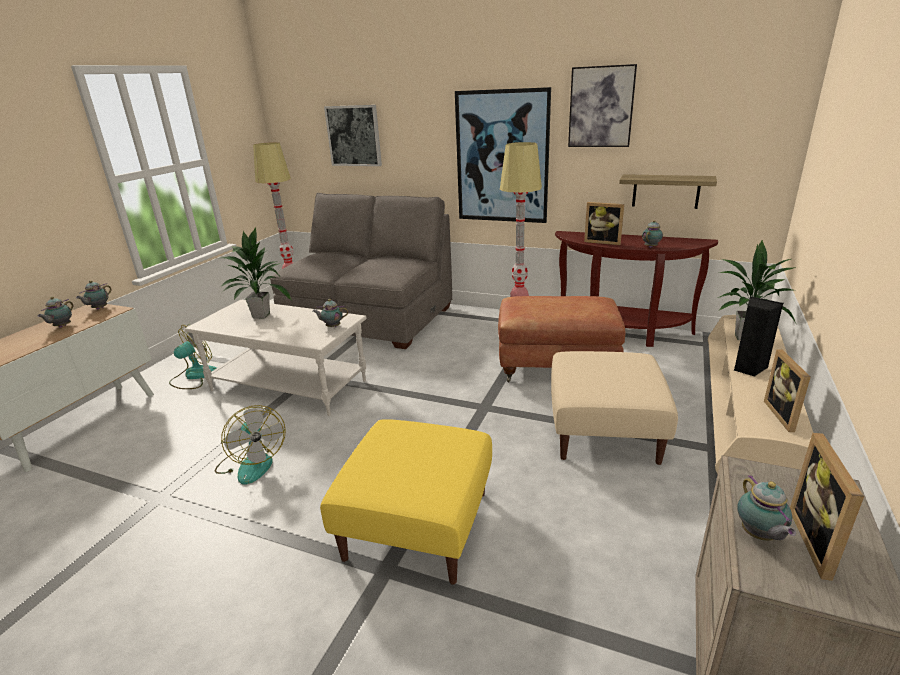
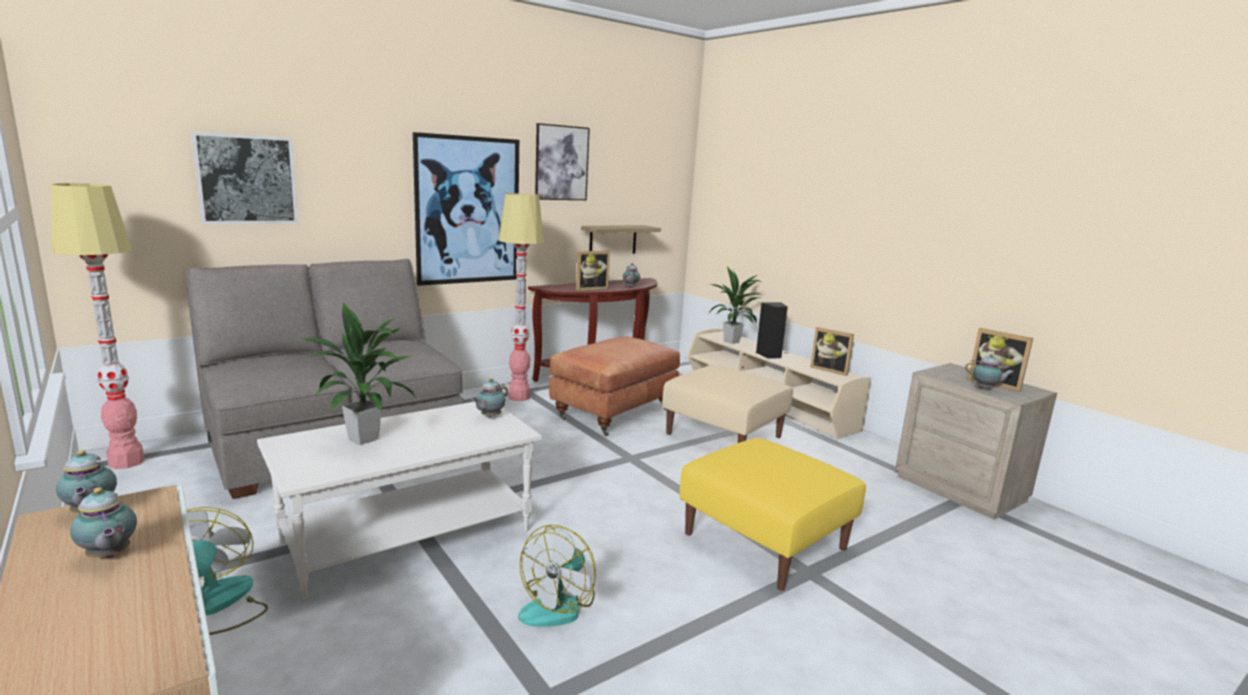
camera: 60 degrees left, 10 degrees down
fan [215,405,286,485] -> fan turned 120 degrees clockwise [518,524,596,627]

